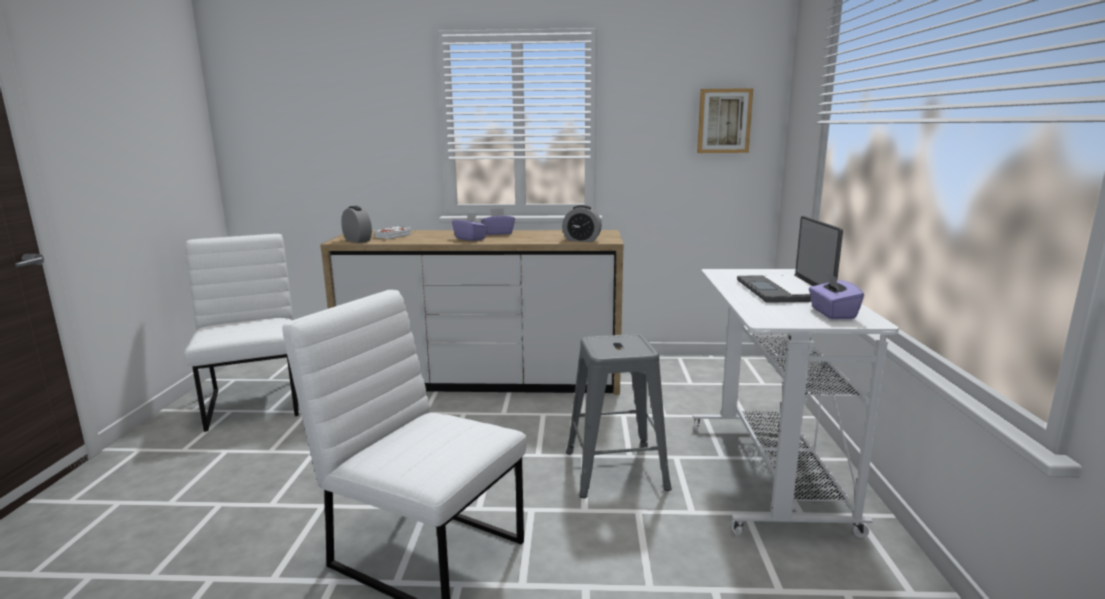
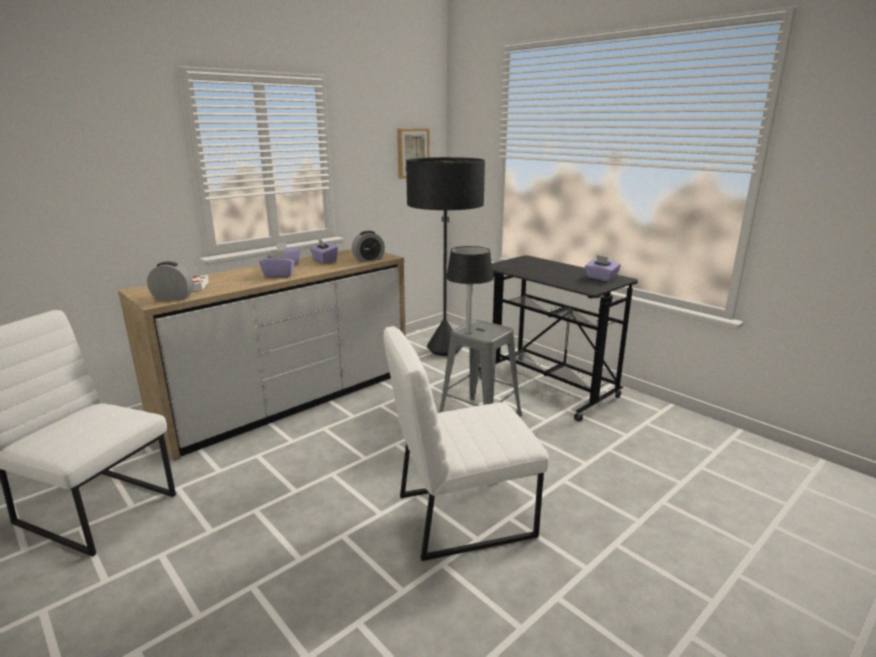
camera: 45 degrees left, 5 degrees up
white desk [693,269,899,538] -> black desk [479,255,638,421]
laptop [737,216,843,303] -> none
none -> purple tissue box [310,239,338,263]
none -> black floor lamp [406,157,485,356]
none -> black table lamp [446,246,494,334]

